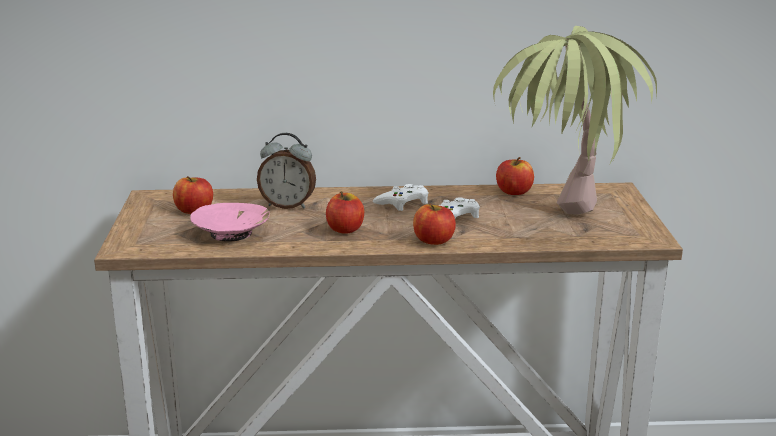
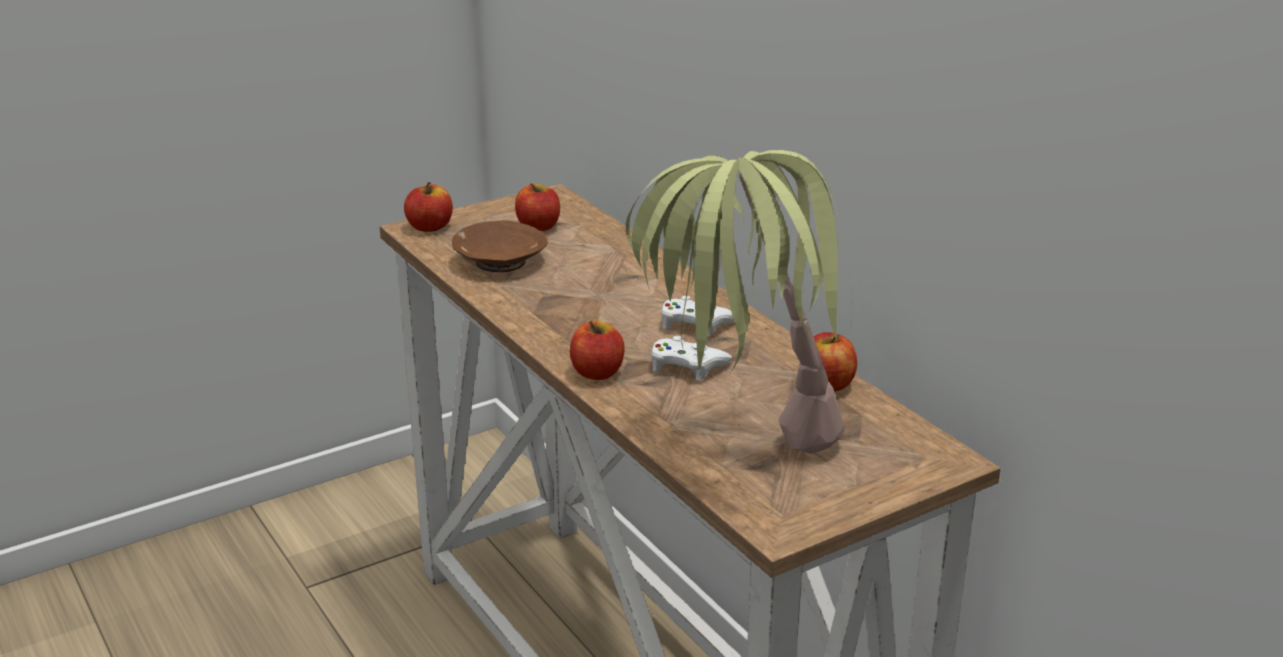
camera: 60 degrees right, 5 degrees up
pink bowl [190,203,270,242] -> brown bowl [452,220,548,272]
alarm clock [257,133,316,209] -> none
apple [326,191,364,234] -> apple moved to [404,182,453,232]

